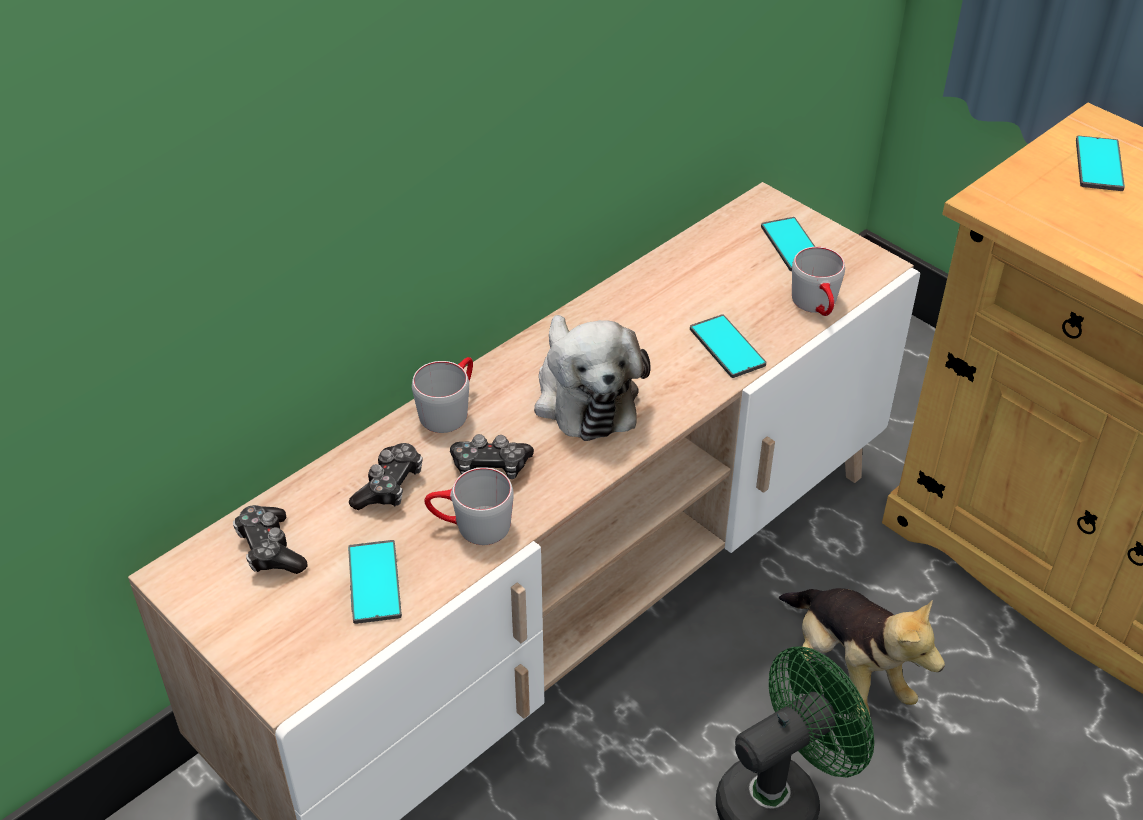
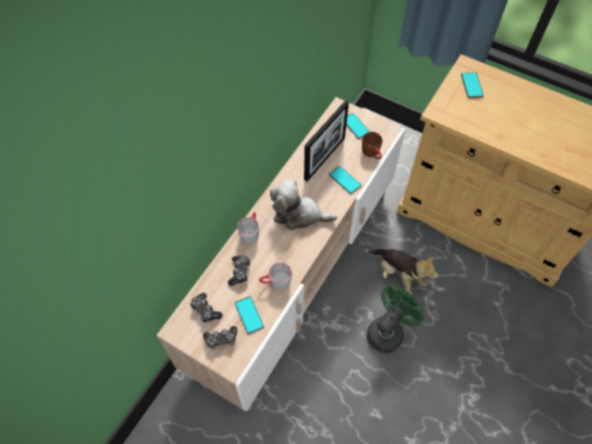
camera: 15 degrees left, 15 degrees up
game controller [450,434,534,479] -> game controller moved to [203,326,237,350]
plush toy [534,315,650,441] -> plush toy turned 135 degrees clockwise [270,179,337,230]
grey mug [792,247,845,316] -> brown mug [362,132,382,159]
none -> picture frame [304,100,349,181]

